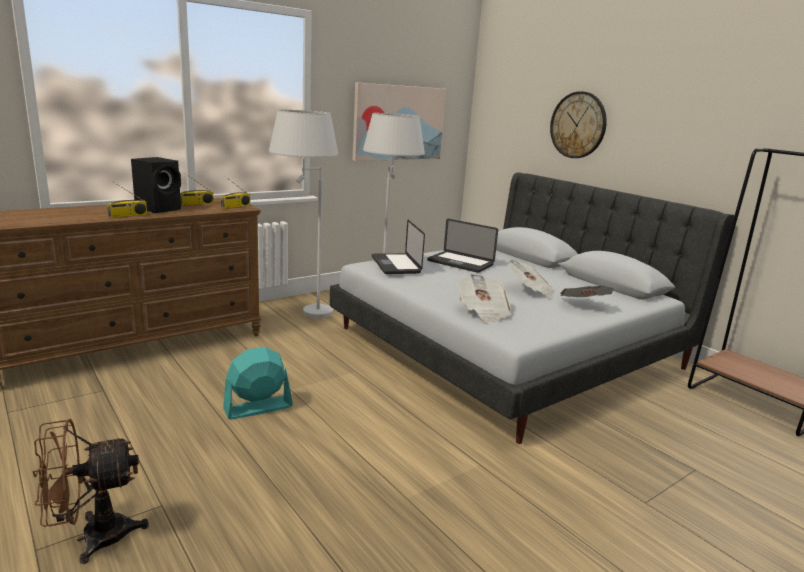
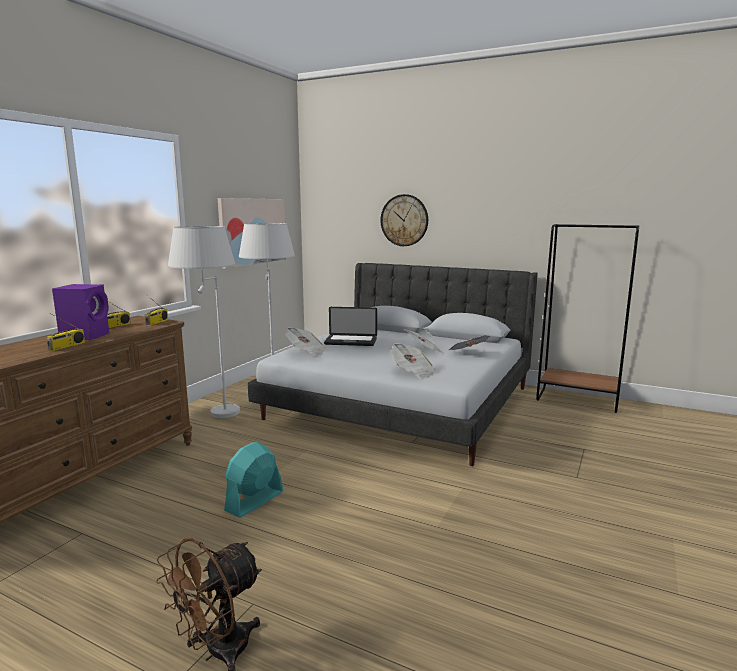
camera: 25 degrees left, 5 degrees down
black speaker [131,157,181,213] -> purple speaker [52,284,109,340]
laptop [372,220,425,274] -> newspaper [286,327,326,356]

